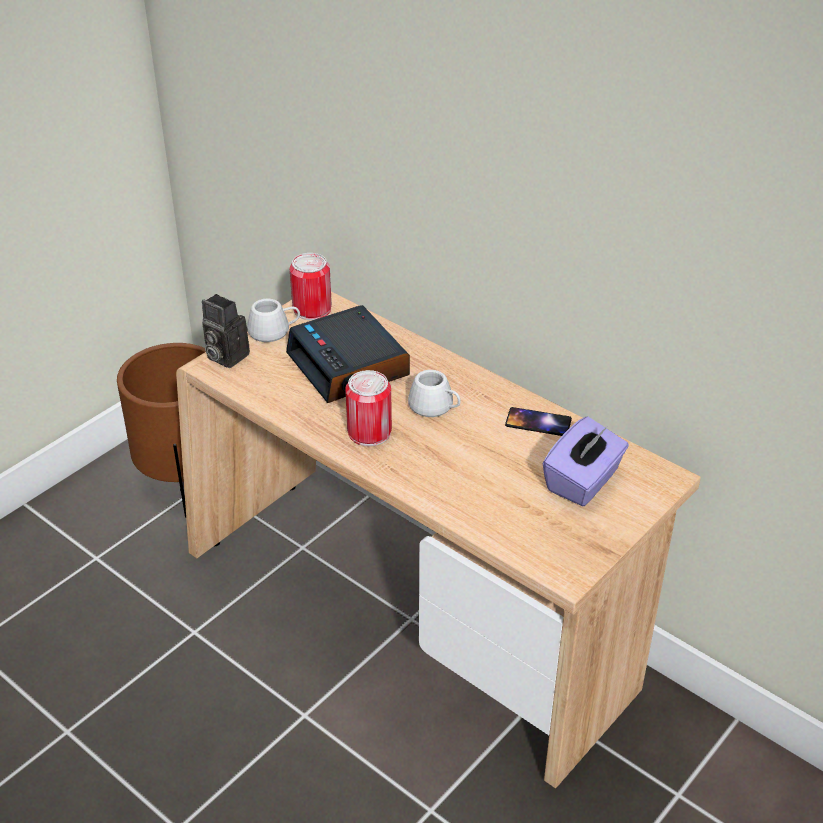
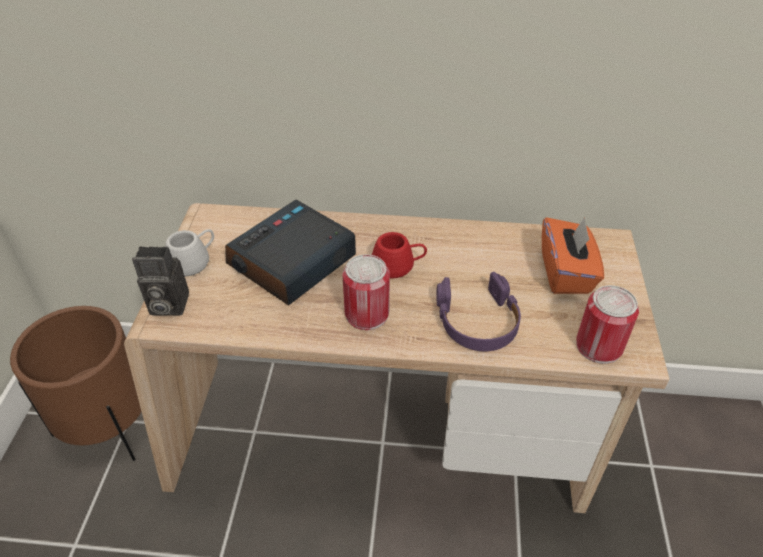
camera: 35 degrees left, 5 degrees up
alarm clock [286,305,410,403] -> alarm clock turned 105 degrees clockwise [225,199,356,306]
can [290,253,332,320] -> can moved to [576,285,639,364]
white mug [408,370,461,417] -> red mug [372,232,427,279]
phone [505,407,572,436] -> none
purple tissue box [543,416,629,507] -> orange tissue box [542,217,604,294]
none -> purple headphones [436,272,521,352]

